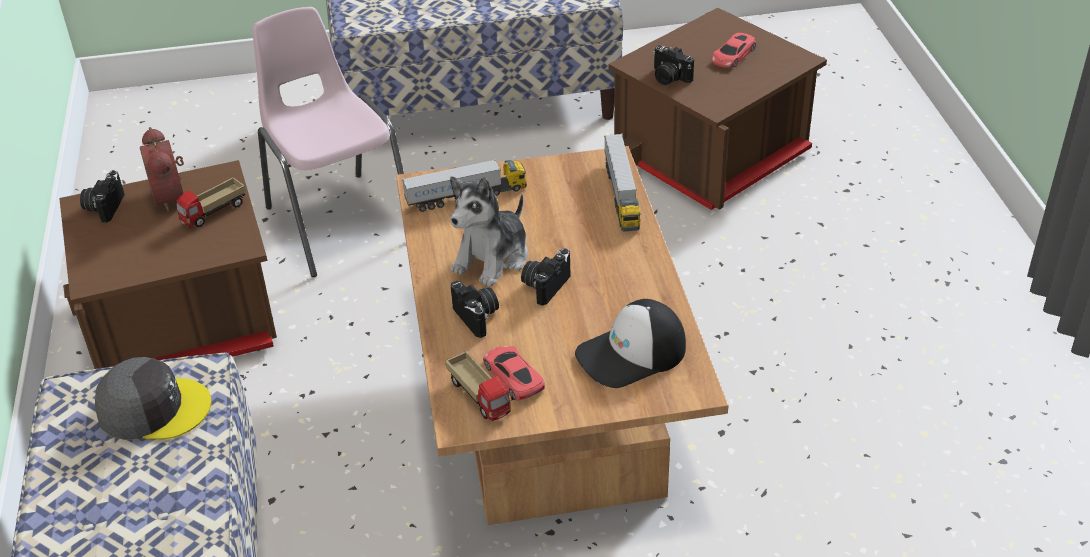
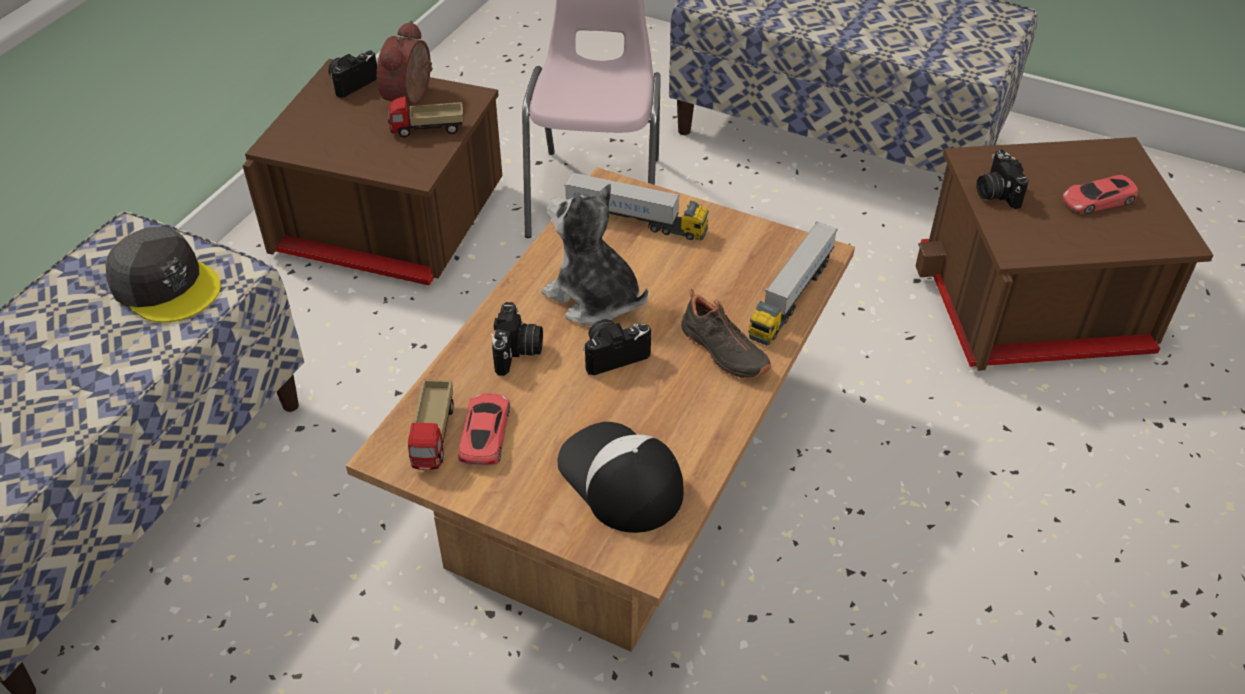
camera: 35 degrees right, 5 degrees up
plush toy [450,176,528,287] -> plush toy turned 60 degrees clockwise [542,184,648,326]
cap [575,299,686,388] -> cap turned 45 degrees clockwise [558,422,683,533]
none -> black shoe [681,289,771,378]

